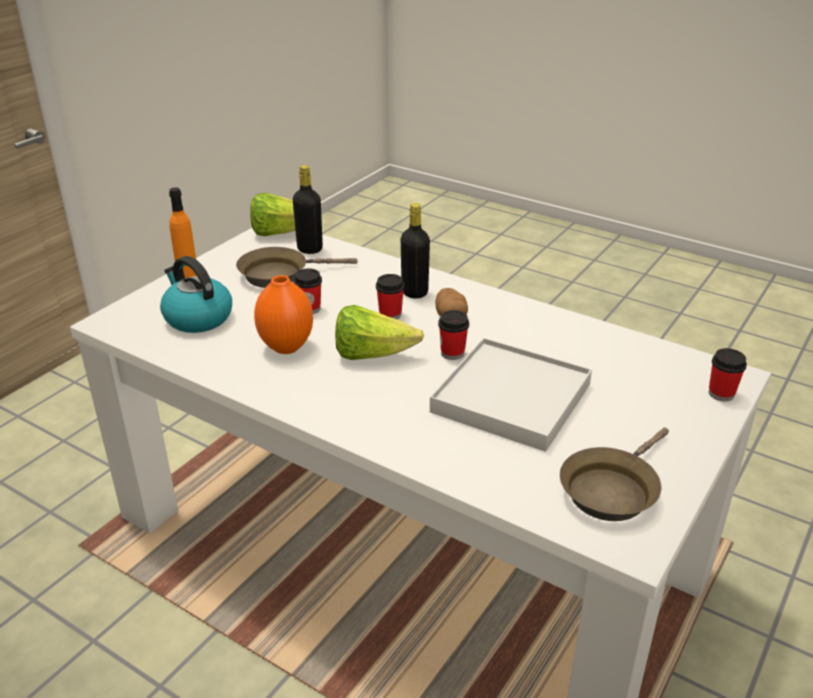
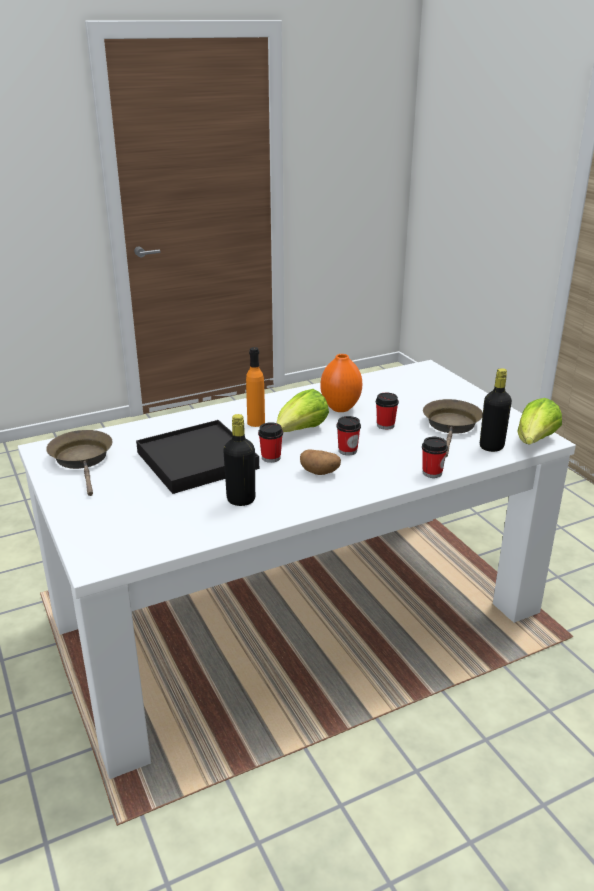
camera: 120 degrees right, 5 degrees down
kettle [160,256,232,333] -> none
orange bottle [169,188,197,278] -> orange bottle moved to [246,347,265,427]
black bottle [401,203,430,298] -> black bottle moved to [223,414,255,506]
white tray [430,338,592,452] -> black tray [136,420,259,494]
cup [709,348,747,402] -> cup moved to [422,437,448,478]

